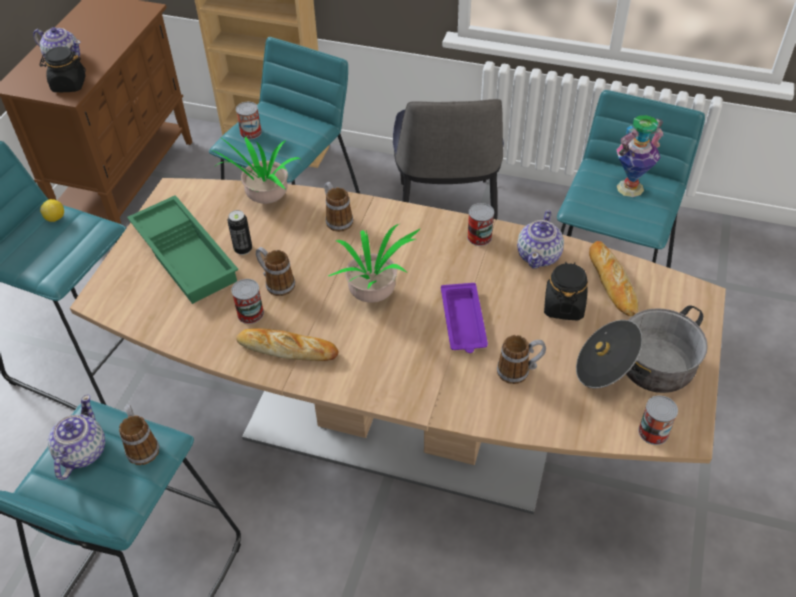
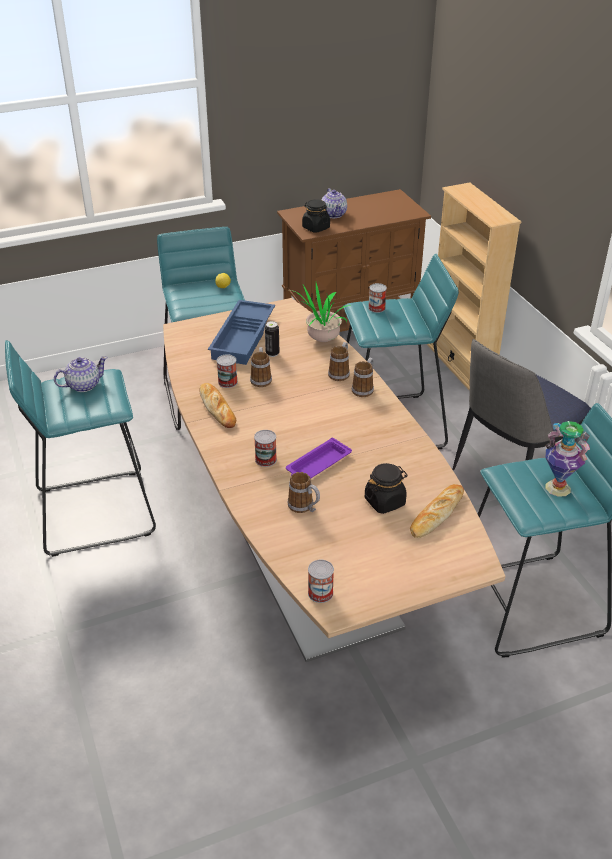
camera: 50 degrees right, 10 degrees down
mug [119,405,159,465] -> mug moved to [352,358,374,397]
green tray [127,195,238,304] -> blue tray [208,300,275,365]
potted plant [328,224,421,303] -> none
can [467,203,494,246] -> can moved to [254,430,277,467]
teapot [517,210,564,269] -> none
cooking pot [576,305,708,393] -> none

